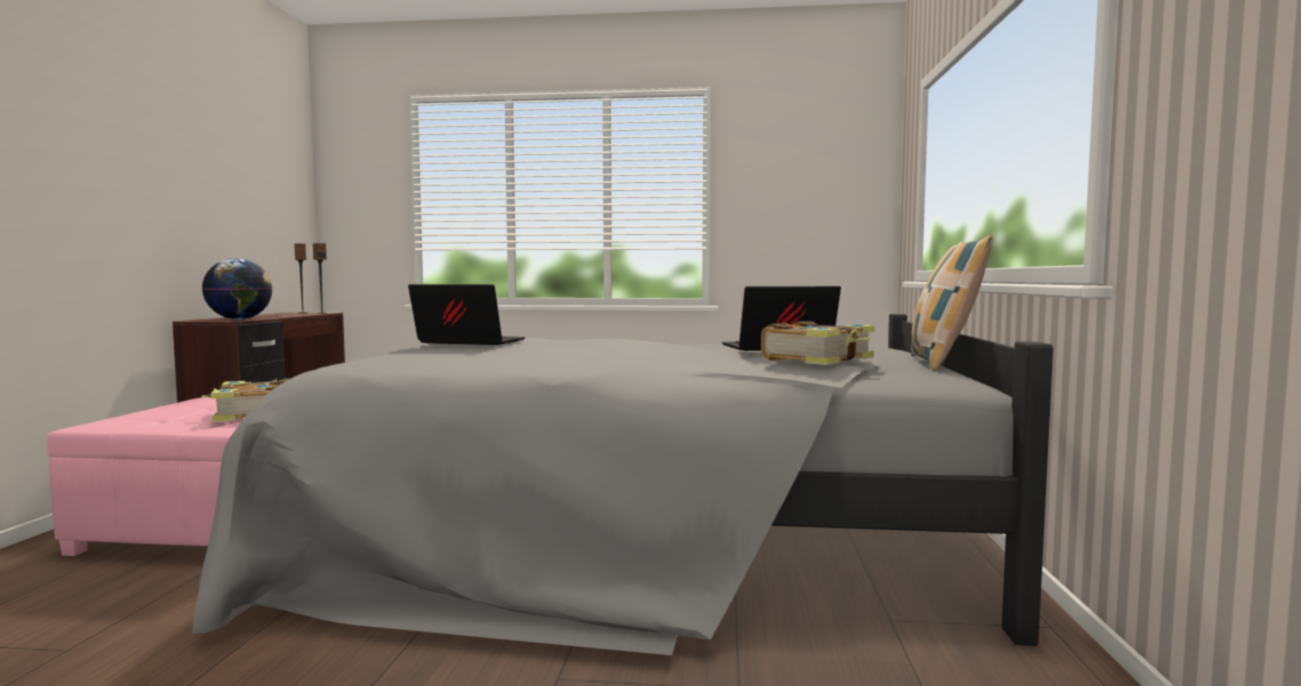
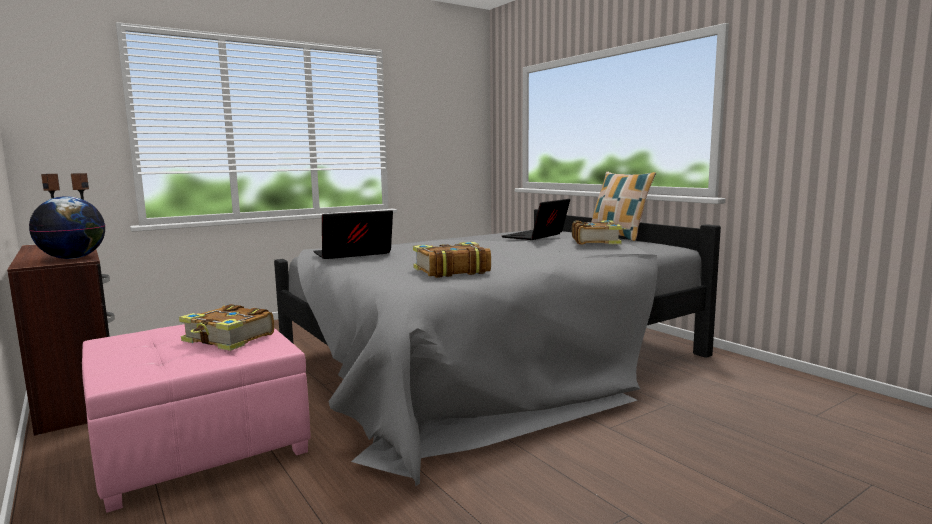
camera: 40 degrees left, 5 degrees up
none -> book [413,242,491,278]

